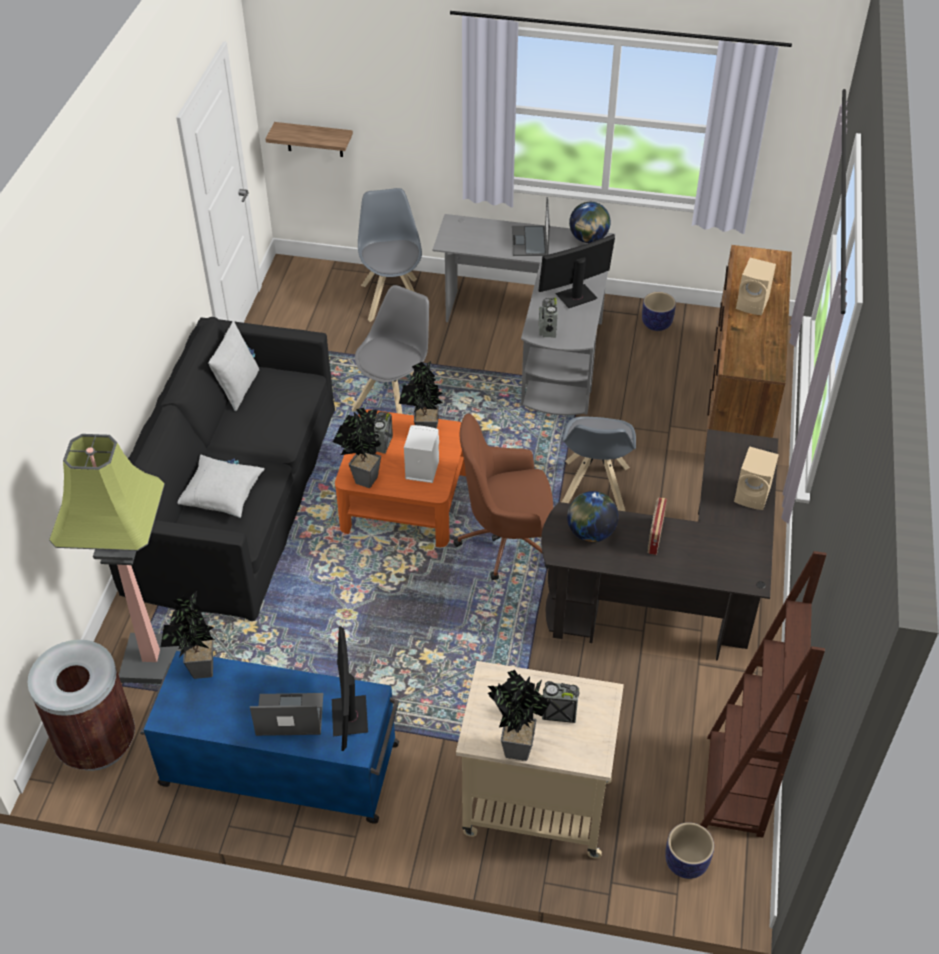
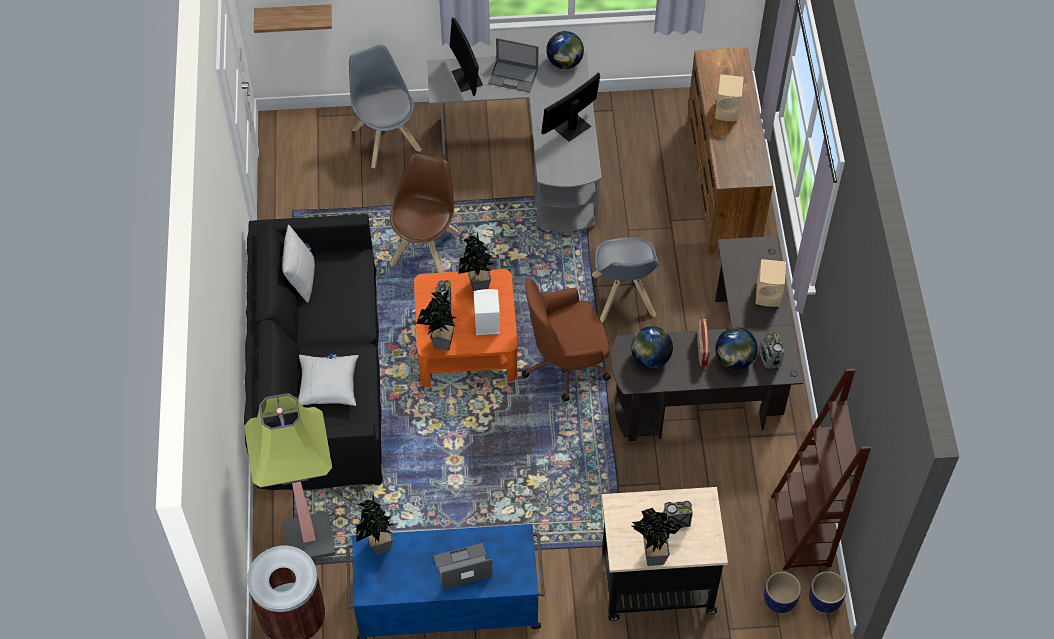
camera: 15 degrees left, 10 degrees up
monitor [332,627,368,751] -> monitor moved to [449,18,483,96]
grey chair [352,285,429,414] -> brown chair [390,154,459,273]
beige cart [456,661,624,859] -> black cart [602,487,728,621]
laptop [512,197,550,256] -> laptop turned 60 degrees counterclockwise [488,38,538,92]
radio [539,297,558,338] -> radio moved to [759,332,784,369]
planter [642,292,676,331] -> planter moved to [809,571,847,613]
none -> globe [715,327,758,369]

